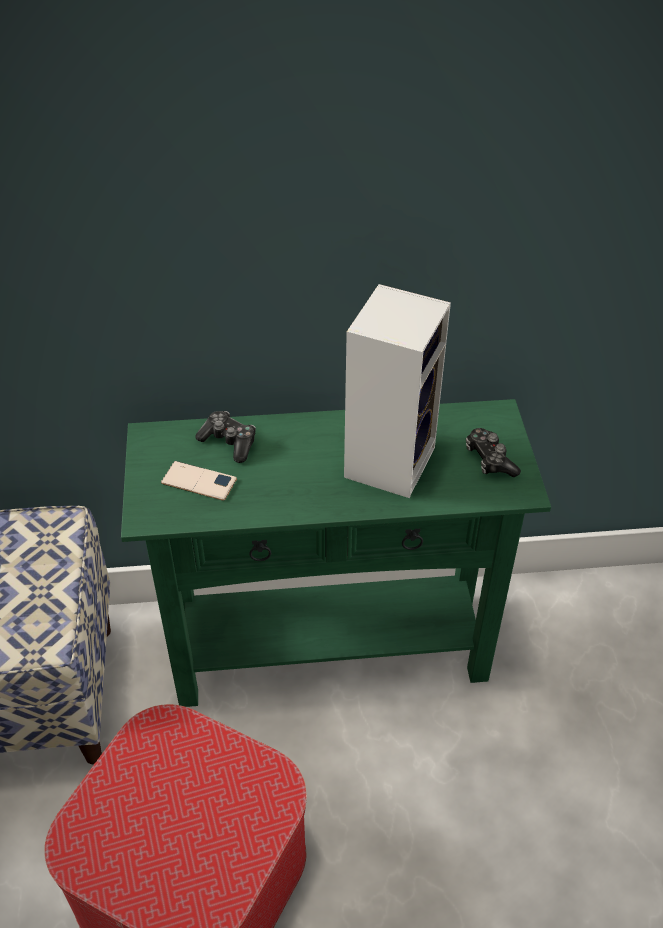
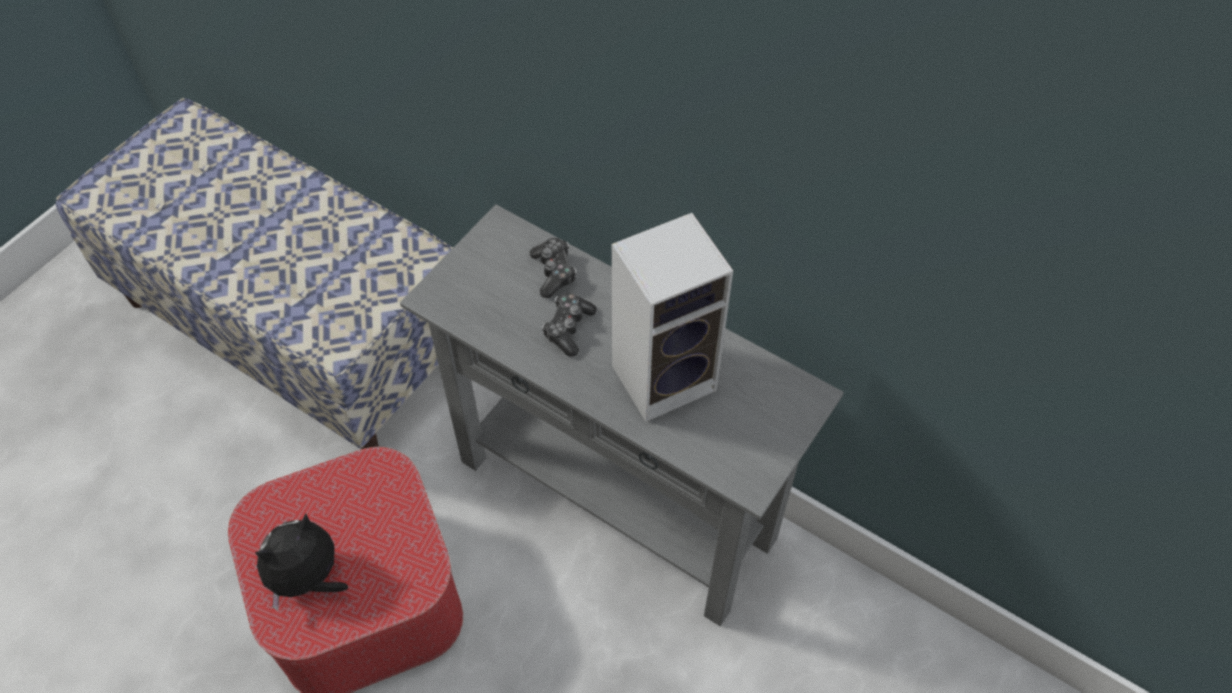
camera: 40 degrees right, 10 degrees up
green console table [121,399,551,707] -> grey console table [400,204,844,626]
phone [161,461,237,501] -> none
game controller [466,428,521,477] -> game controller moved to [542,293,597,356]
none -> plush toy [255,514,348,611]

